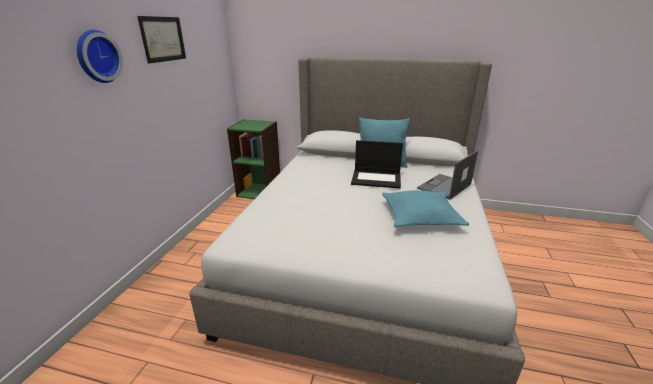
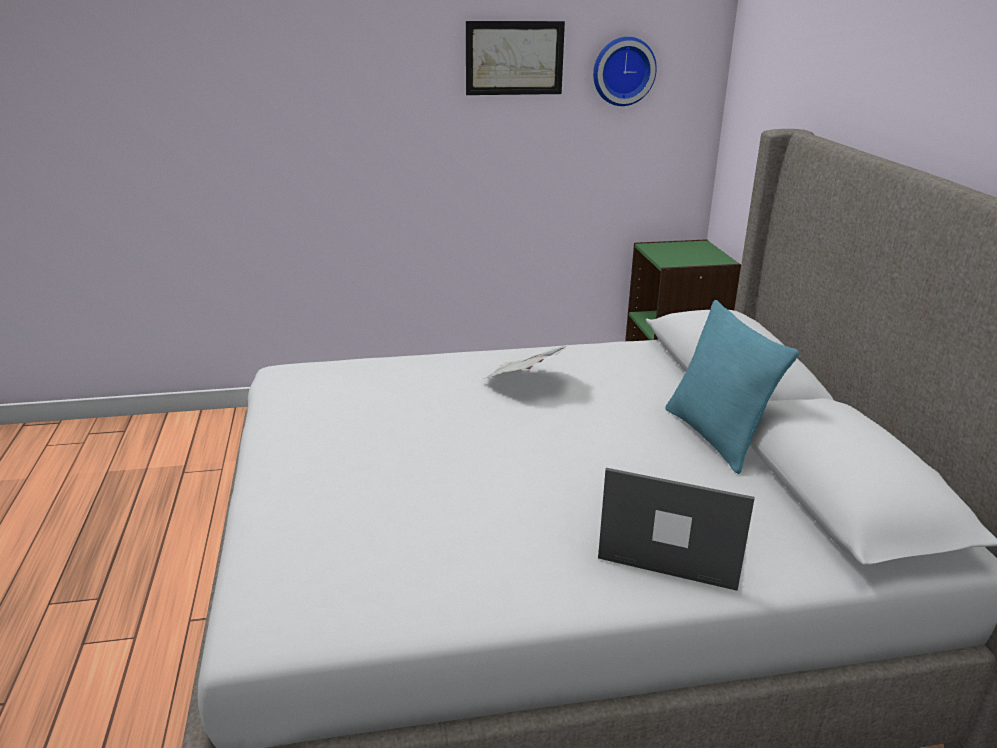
camera: 65 degrees right, 0 degrees up
wall clock [77,30,123,83] -> wall clock moved to [593,37,657,106]
laptop [351,140,403,188] -> none
turquoise pillow [382,190,469,227] -> none
none -> newspaper [483,344,568,379]

